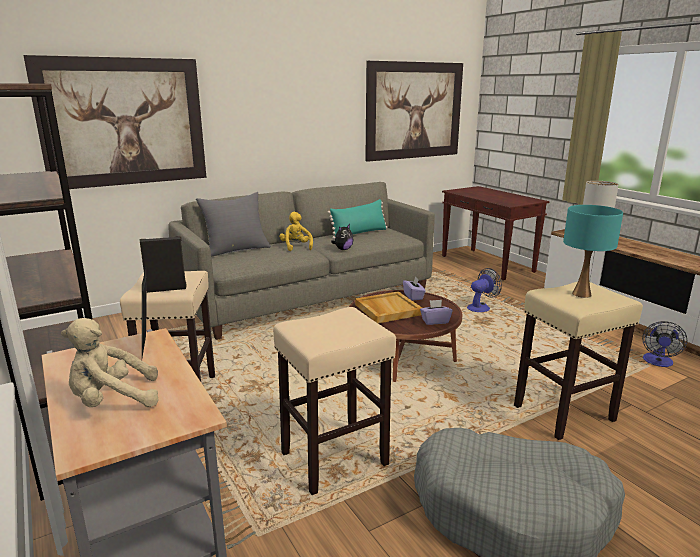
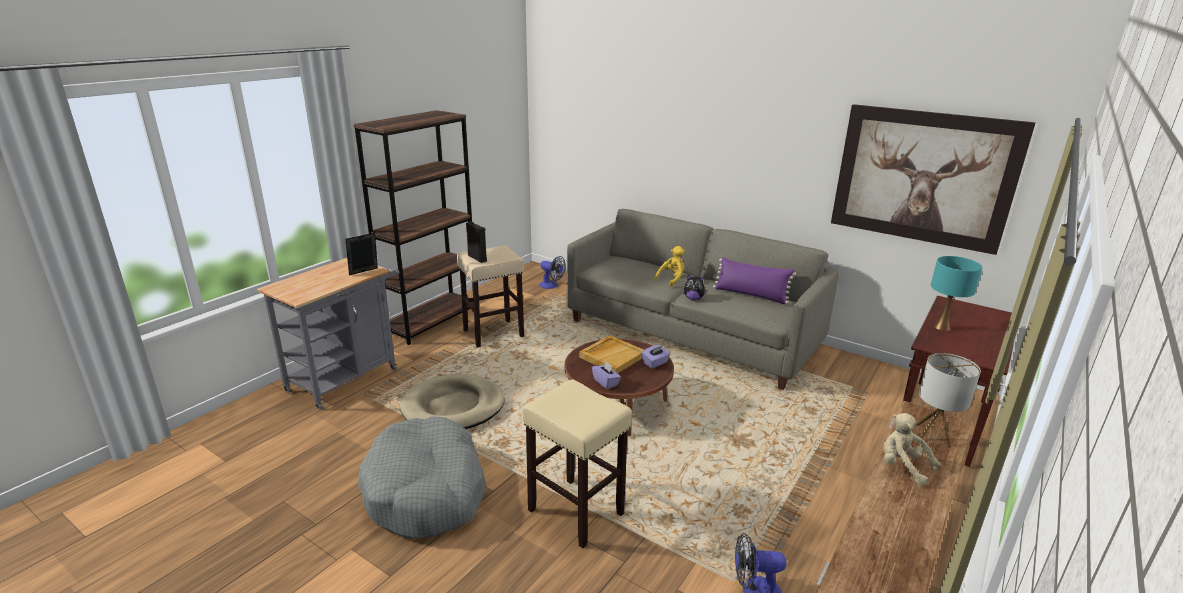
camera: 65 degrees right, 5 degrees up
picture [23,55,207,189] -> none
beige plush toy [61,318,159,407] -> beige plush toy moved to [883,413,941,486]
grey pillow [196,192,271,257] -> none
beige stool [273,307,396,495] -> beige dog bed [400,374,505,429]
turquoise pillow [328,199,387,239] -> purple pillow [713,257,796,304]
fan [467,268,502,312] -> fan moved to [539,256,566,289]
turquoise table lamp [563,205,623,298] -> turquoise table lamp moved to [931,256,982,331]

